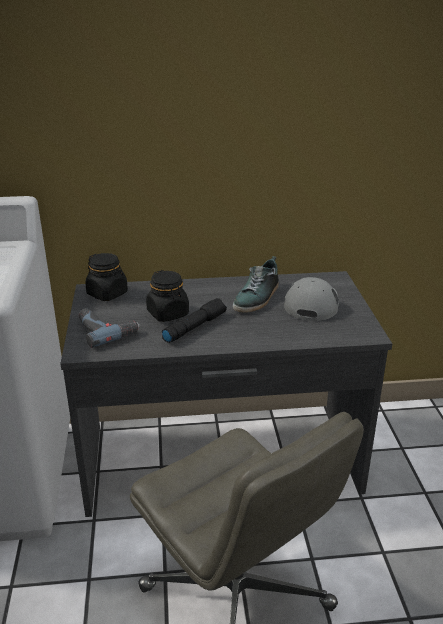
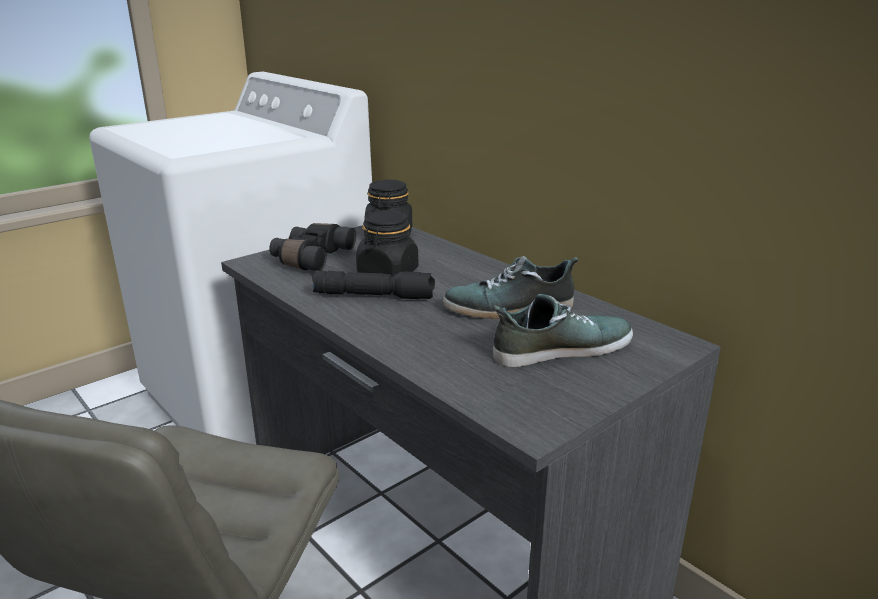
camera: 55 degrees right, 5 degrees down
power drill [79,308,140,348] -> black binoculars [269,223,356,271]
grey cap [284,277,339,321] -> shoe [493,294,633,367]

